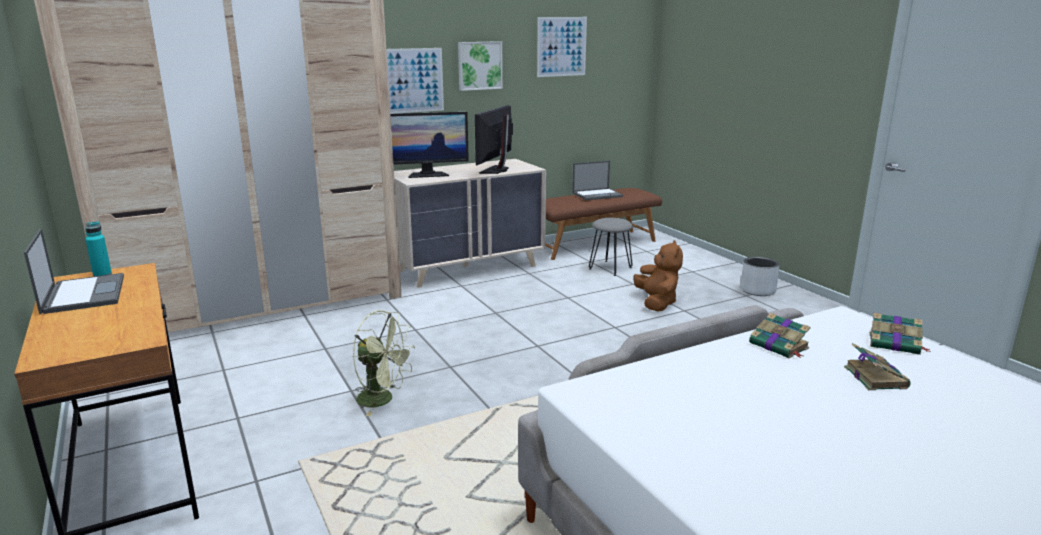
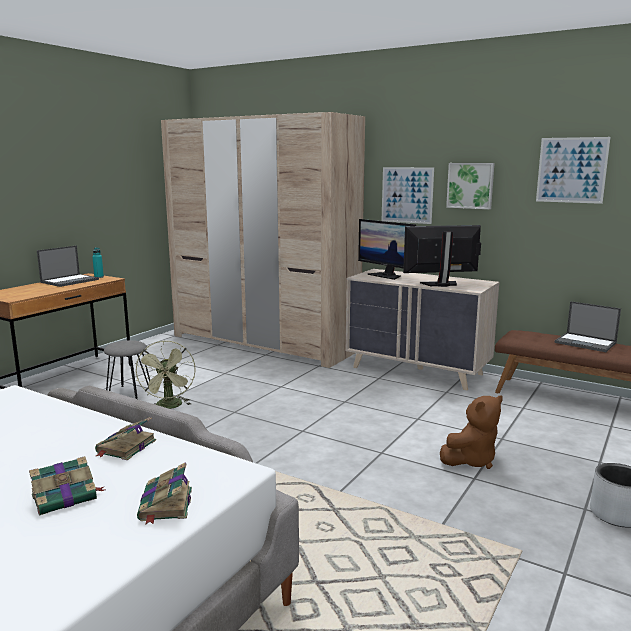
camera: 60 degrees right, 5 degrees down
grey stool [589,218,633,276] -> grey stool moved to [104,340,150,399]

